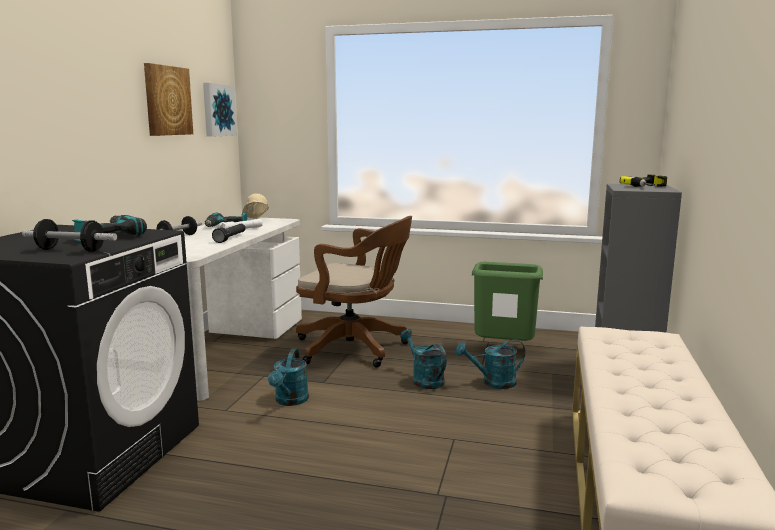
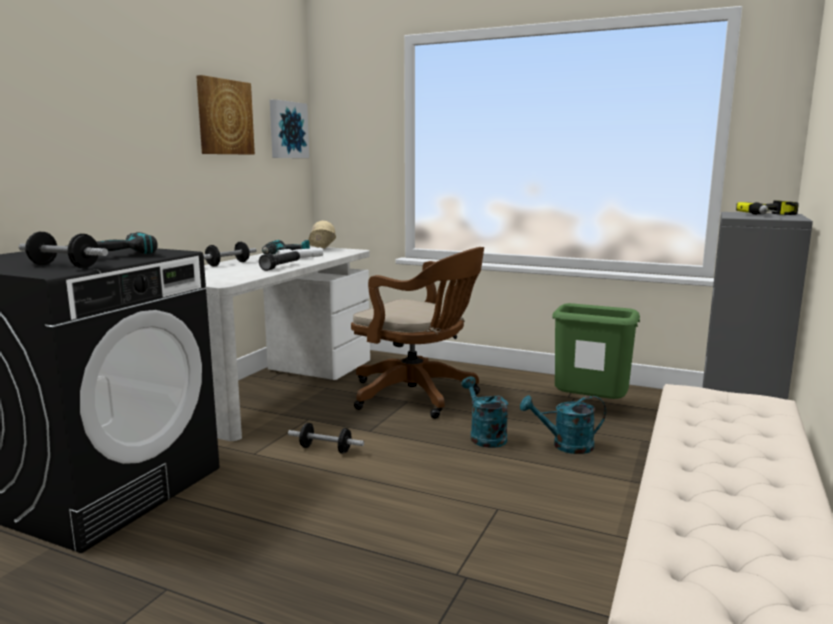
camera: 10 degrees right, 0 degrees up
turquoise watering can [268,349,309,406] -> dumbbell [288,423,364,454]

